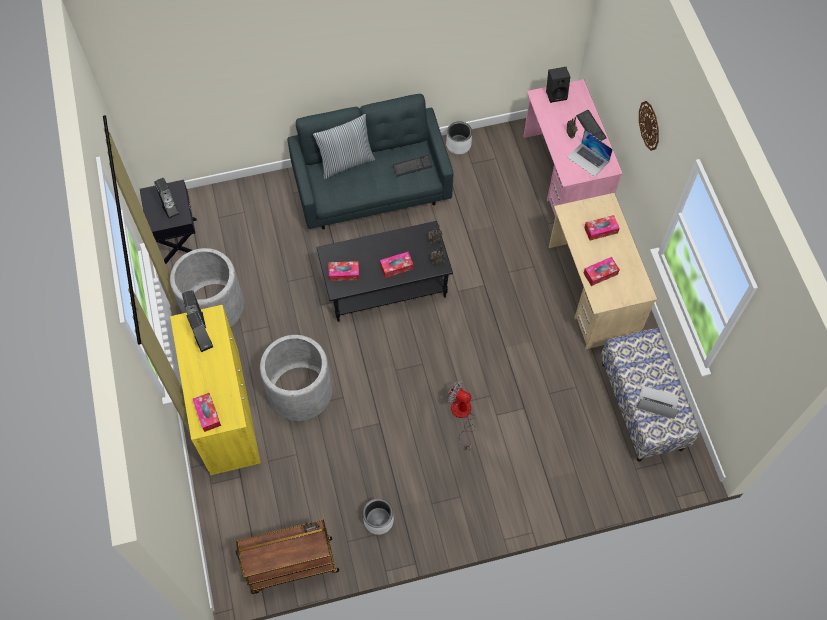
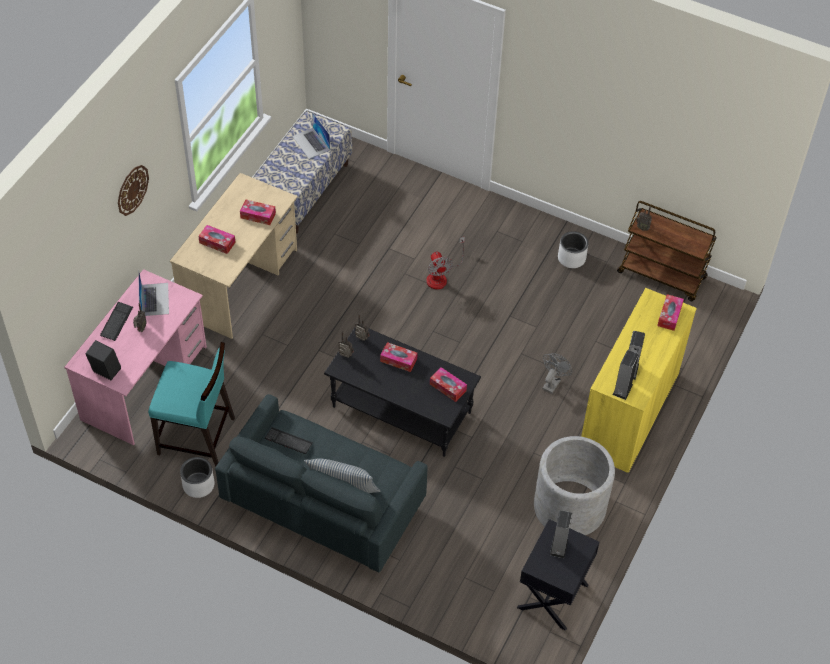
camera: 140 degrees left, 10 degrees down
grey planter [260,335,332,421] -> grey fan [542,353,572,394]
none -> turquoise chair [148,342,235,466]

